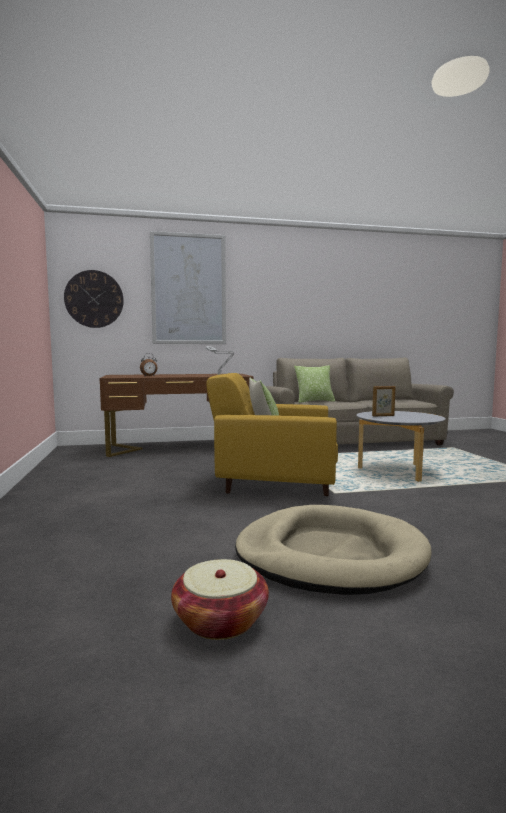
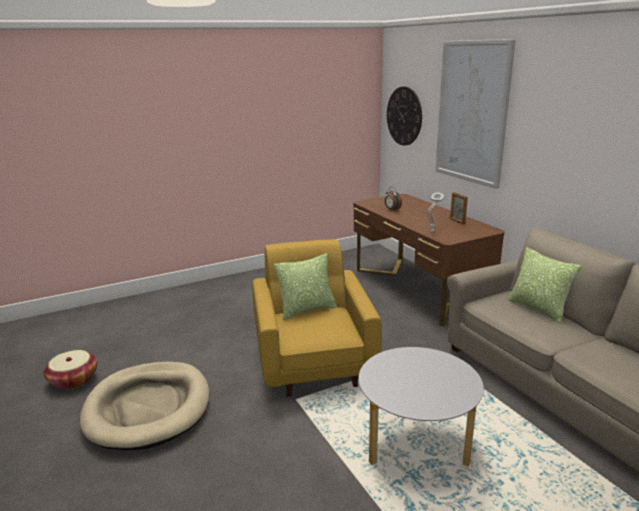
camera: 75 degrees right, 15 degrees up
picture frame [372,386,395,416] -> picture frame moved to [450,192,468,224]

